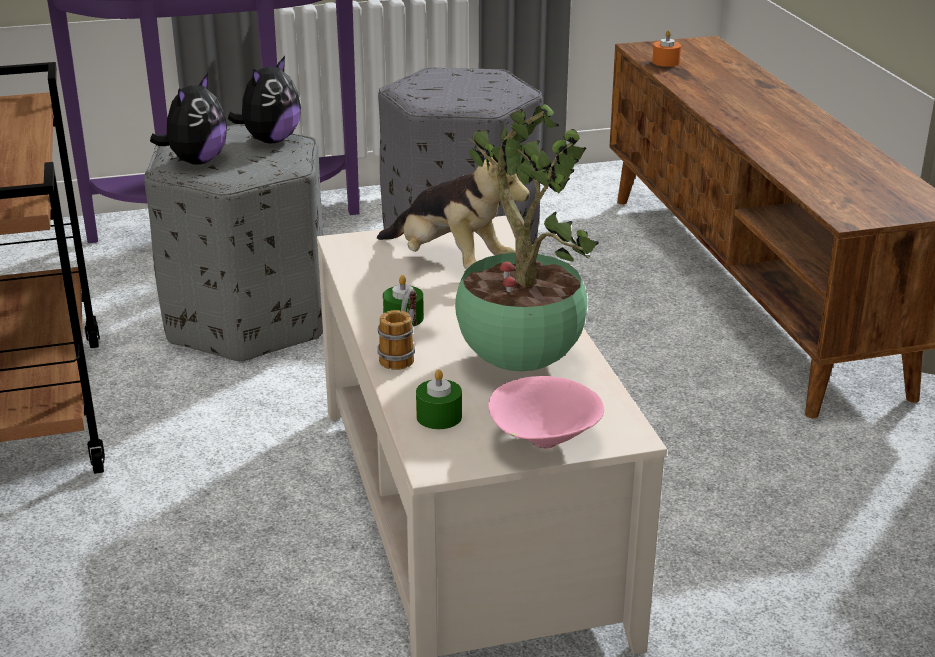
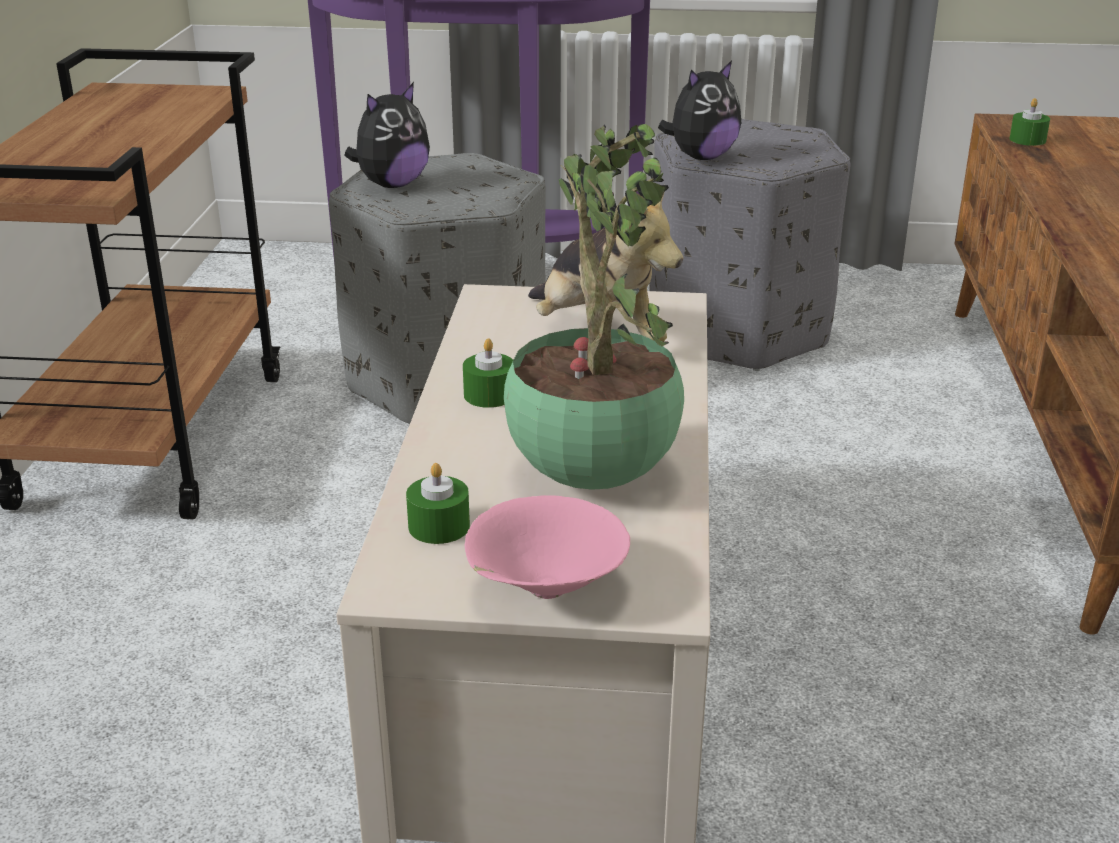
camera: 20 degrees right, 0 degrees up
plush toy [228,56,301,143] -> plush toy moved to [658,61,741,160]
mug [377,288,417,370] -> none
orange candle [652,30,681,67] -> green candle [1009,98,1050,146]

